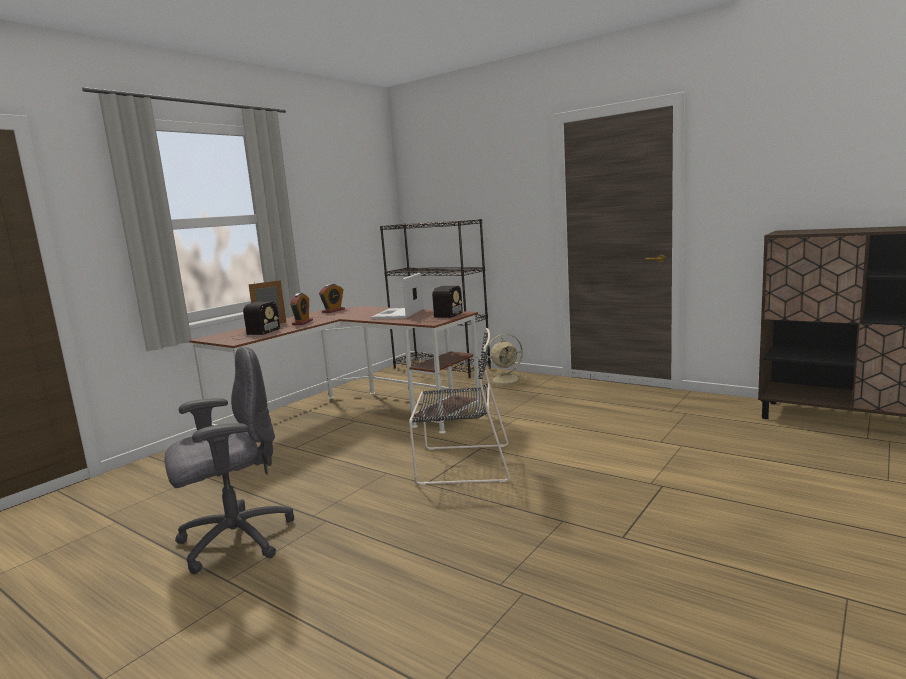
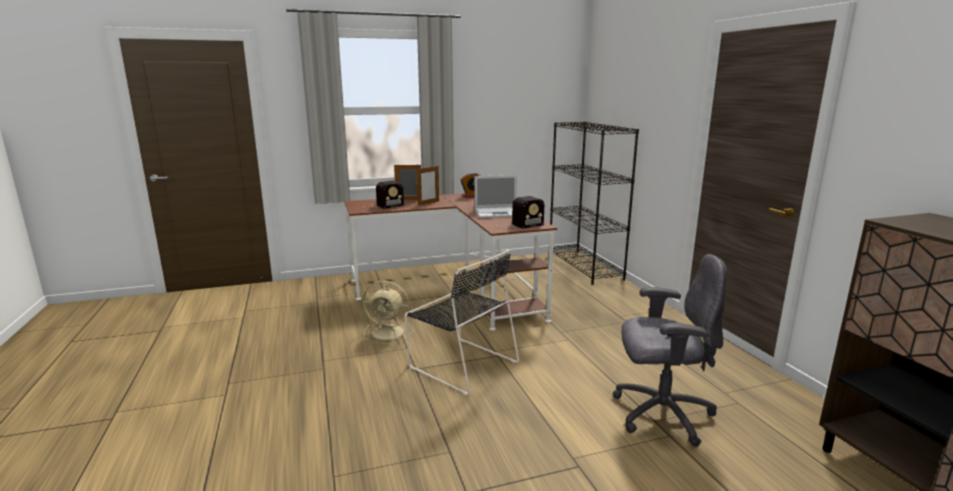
camera: 35 degrees right, 5 degrees up
grey office chair [164,346,294,574] -> grey office chair moved to [613,254,727,447]
alarm clock [290,293,313,325] -> picture frame [417,165,439,206]
laptop [371,273,424,319] -> laptop turned 150 degrees counterclockwise [475,175,517,218]
beige fan [483,334,527,385] -> beige fan moved to [363,281,413,344]

